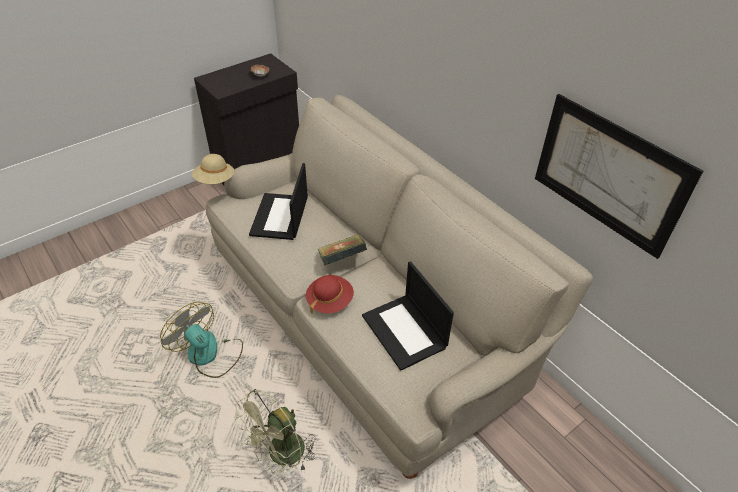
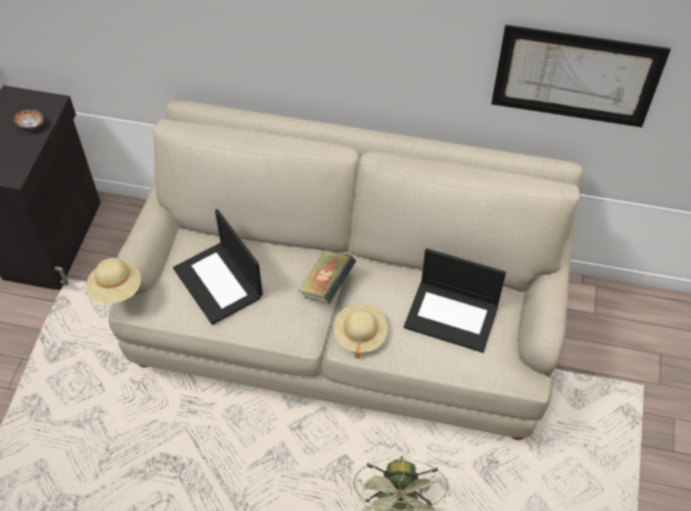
camera: 40 degrees left, 10 degrees up
fan [160,301,243,378] -> none
red hat [306,275,354,314] -> beige hat [334,304,388,359]

